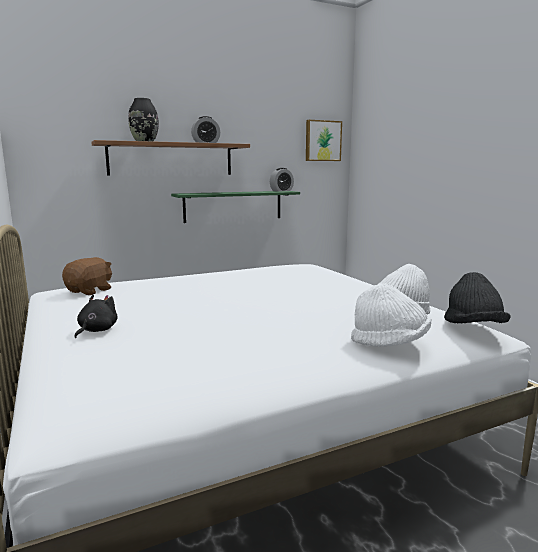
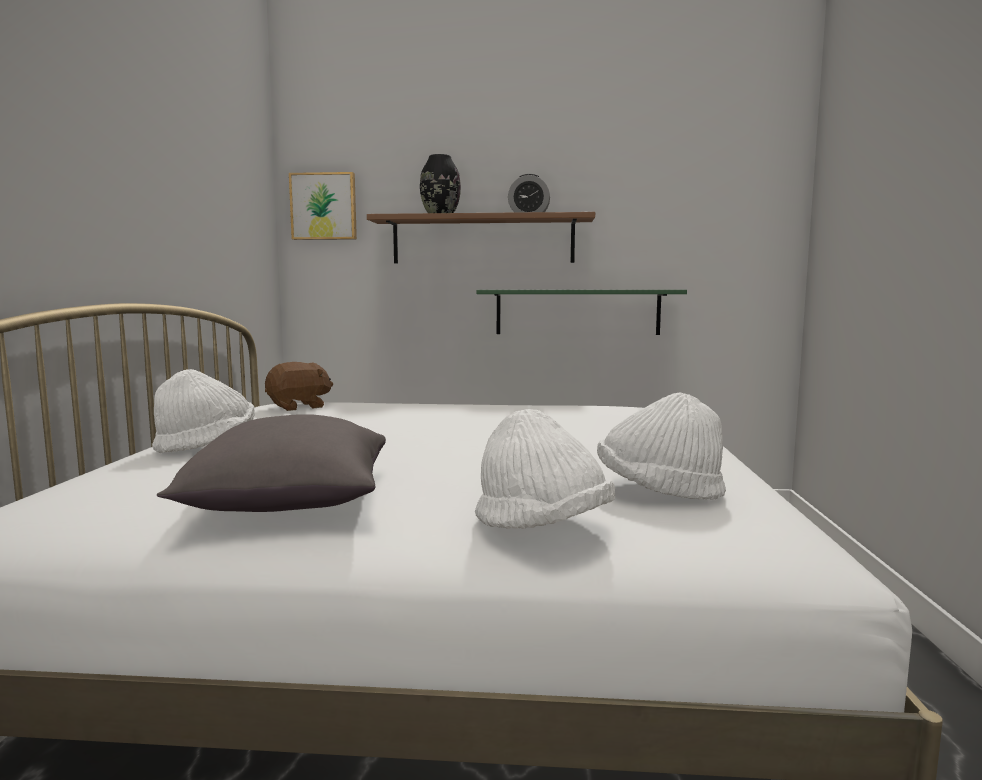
camera: 30 degrees right, 5 degrees down
black plush toy [74,295,118,338] -> white hat [152,369,255,453]
alarm clock [270,168,294,192] -> none
picture [306,120,342,161] -> picture moved to [289,172,357,240]
black hat [444,272,511,323] -> none
none -> grey pillow [157,414,386,512]

